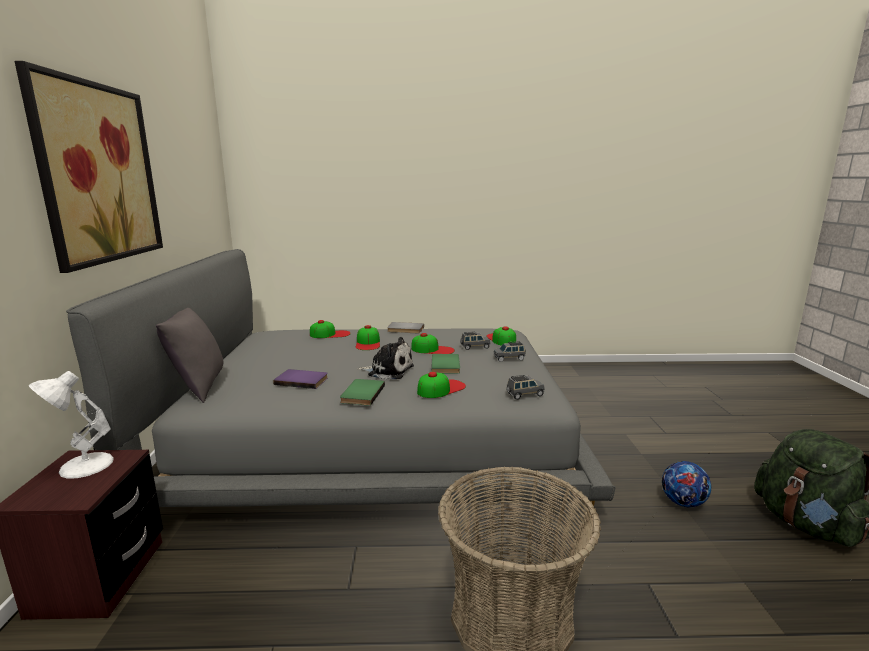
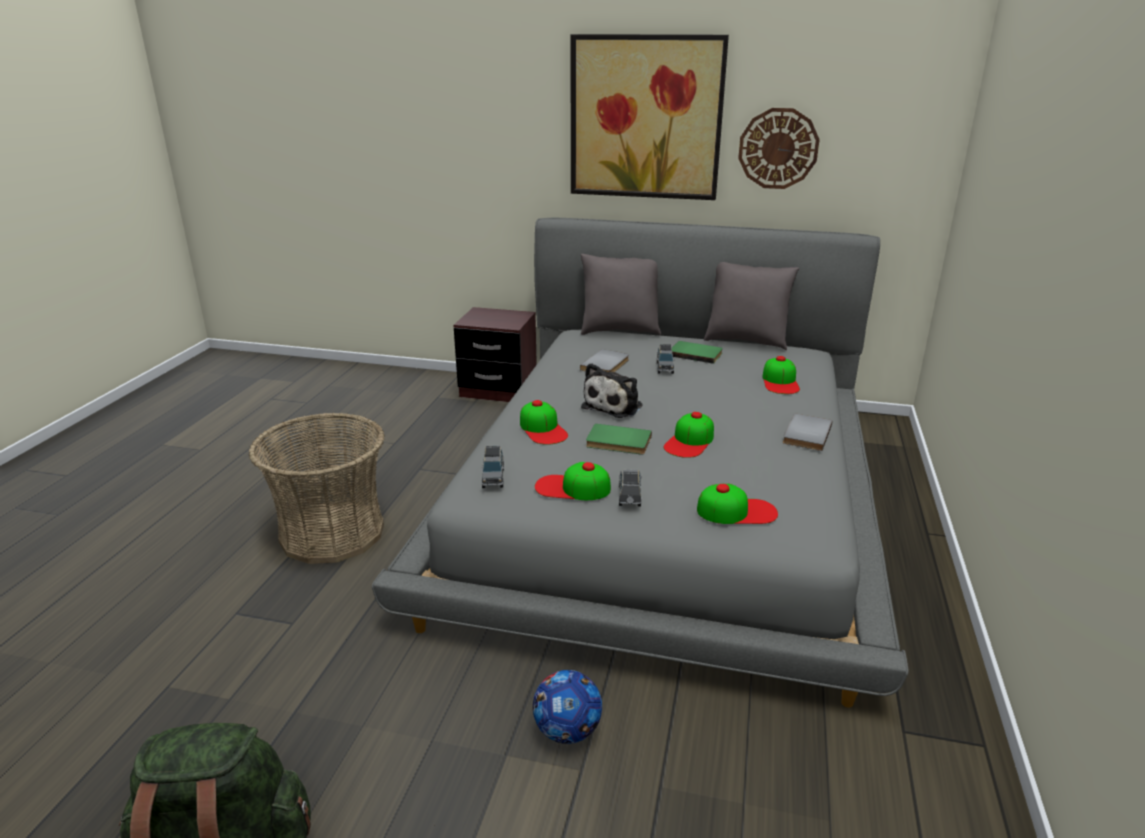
camera: 105 degrees right, 10 degrees up
white table lamp [29,371,114,479] -> none
purple book [273,369,328,389] -> grey book [580,349,629,372]
green book [340,379,385,406] -> green book moved to [672,341,723,364]
cap [356,325,380,350] -> cap moved to [535,462,611,500]
grey toy car [460,332,490,350] -> grey toy car moved to [657,344,674,374]
football [662,461,711,508] -> football moved to [533,670,602,744]
none -> grey pillow [704,262,799,350]
none -> wall clock [738,108,820,189]

